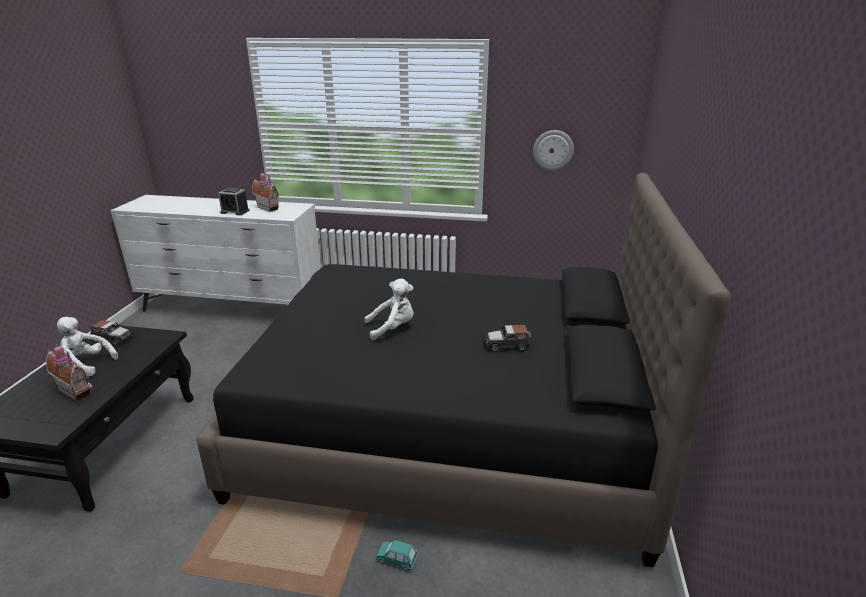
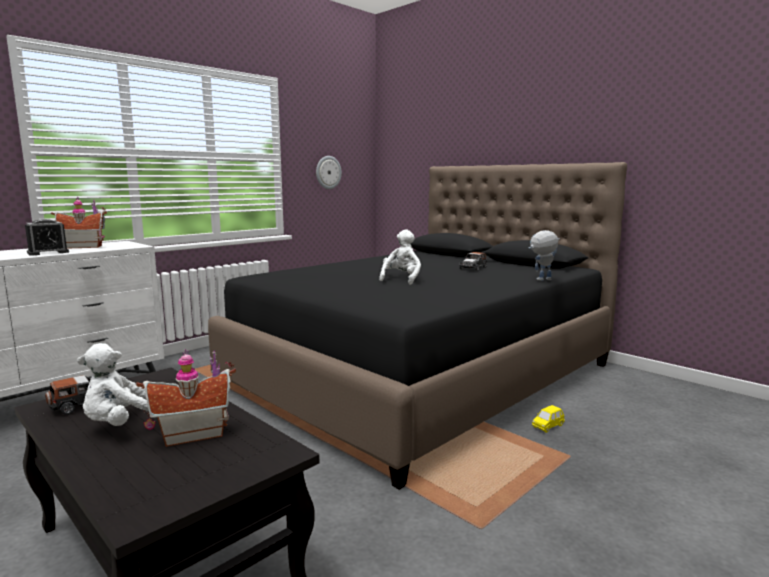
camera: 55 degrees left, 15 degrees down
turquoise toy car [376,540,418,572] -> yellow toy car [532,405,565,433]
none -> toy robot [529,230,560,281]

